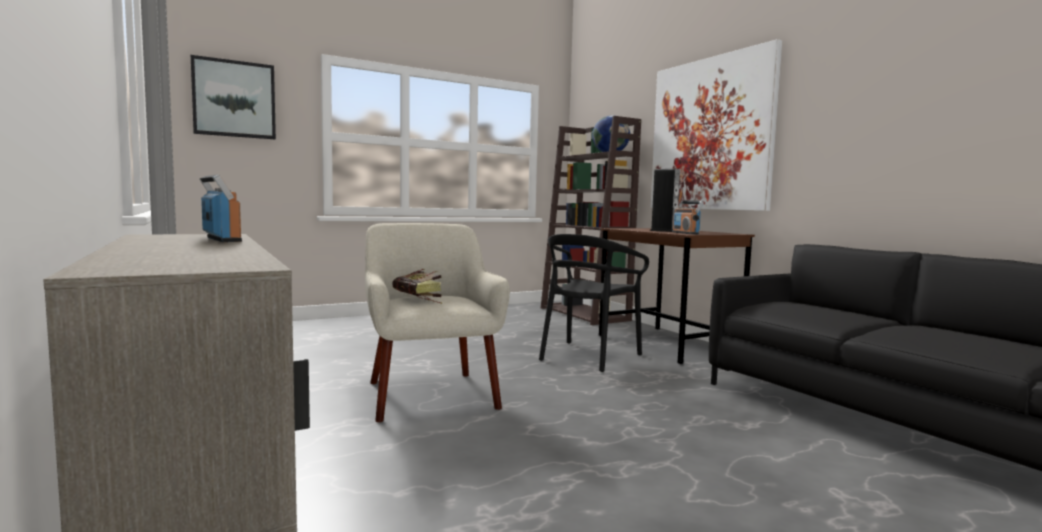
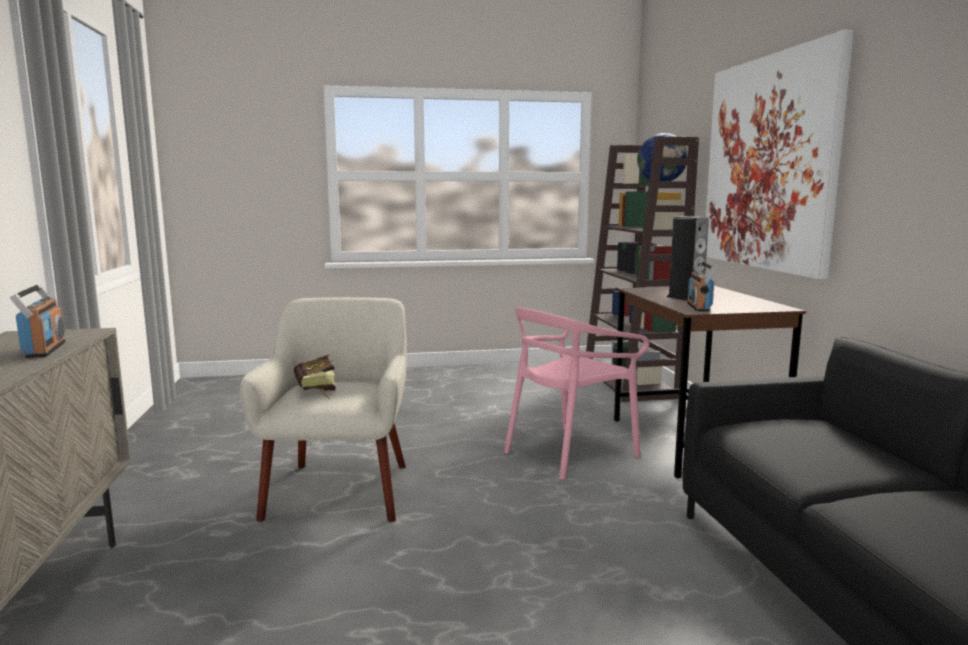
camera: 20 degrees right, 5 degrees up
picture [191,55,276,139] -> none
black chair [539,234,649,372] -> pink chair [504,307,649,480]

